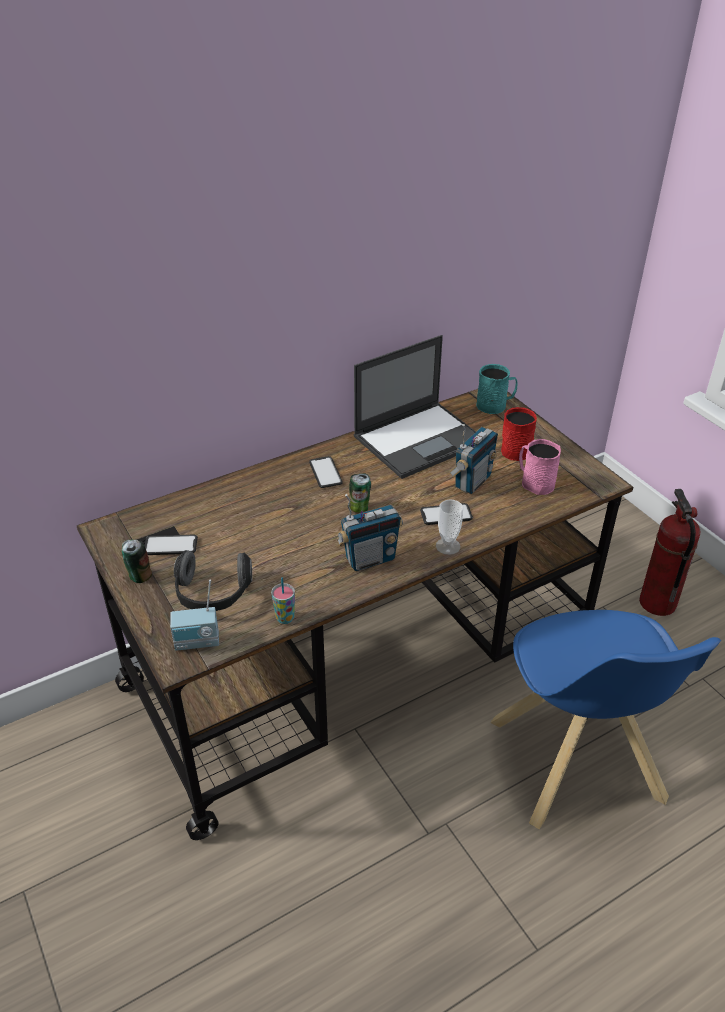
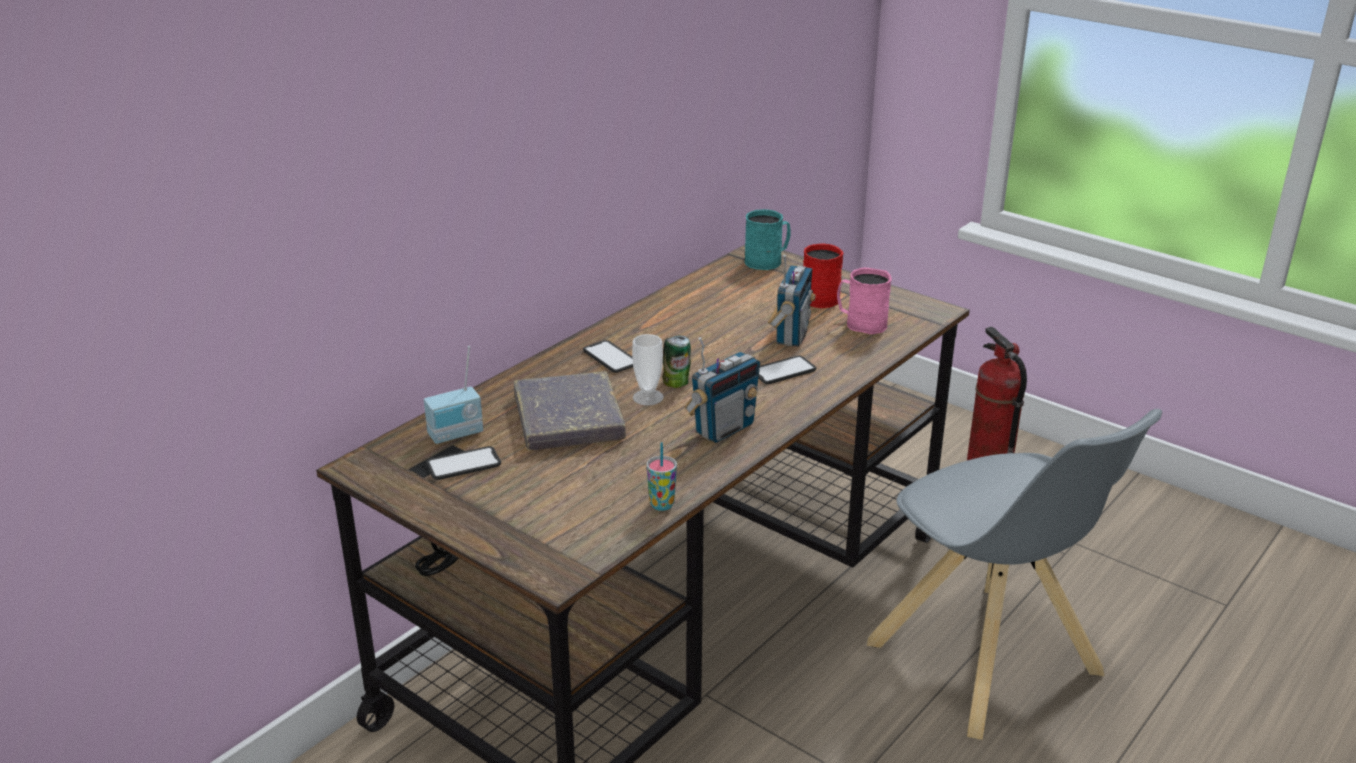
camera: 20 degrees left, 10 degrees down
can [122,539,152,583] -> none
radio [170,580,219,651] -> radio moved to [424,346,483,444]
headphones [174,550,252,611] -> none
laptop [354,335,476,479] -> none
cup [436,499,463,555] -> cup moved to [632,334,664,406]
blue chair [490,610,721,830] -> grey chair [867,409,1162,740]
none -> grey book [514,371,626,450]

